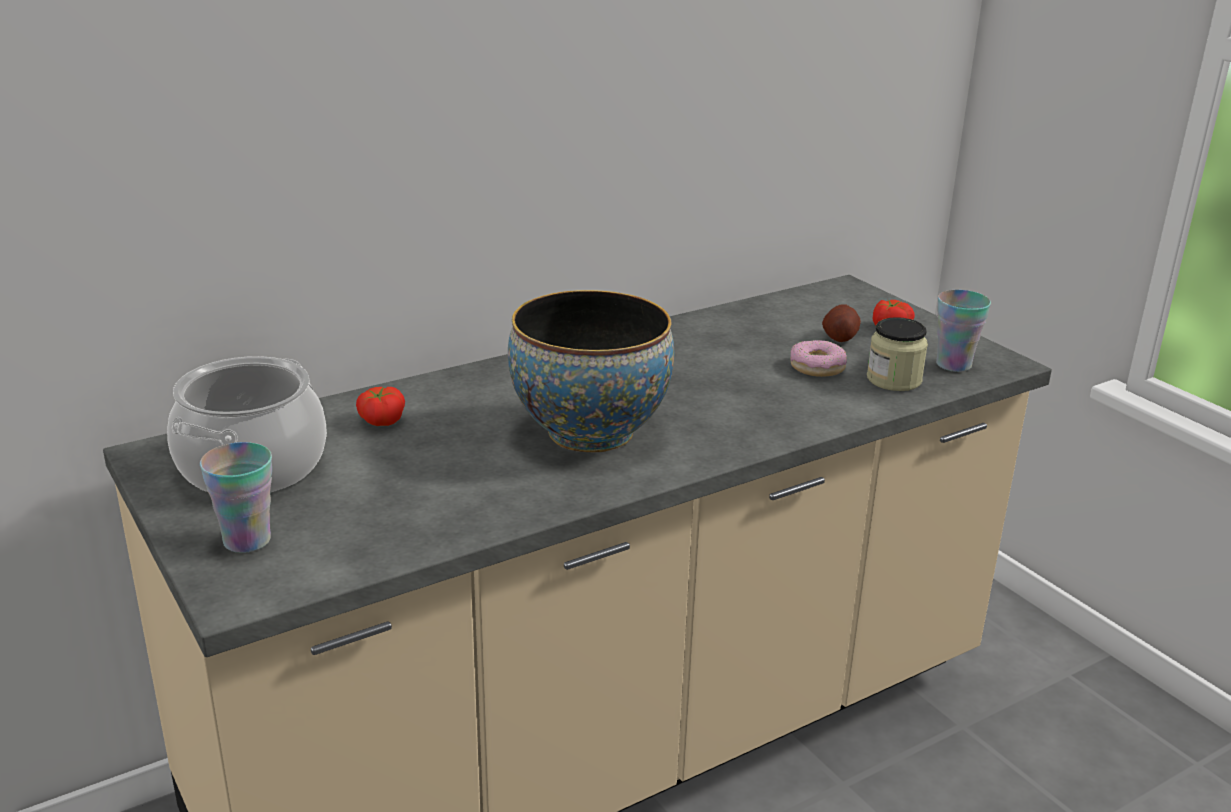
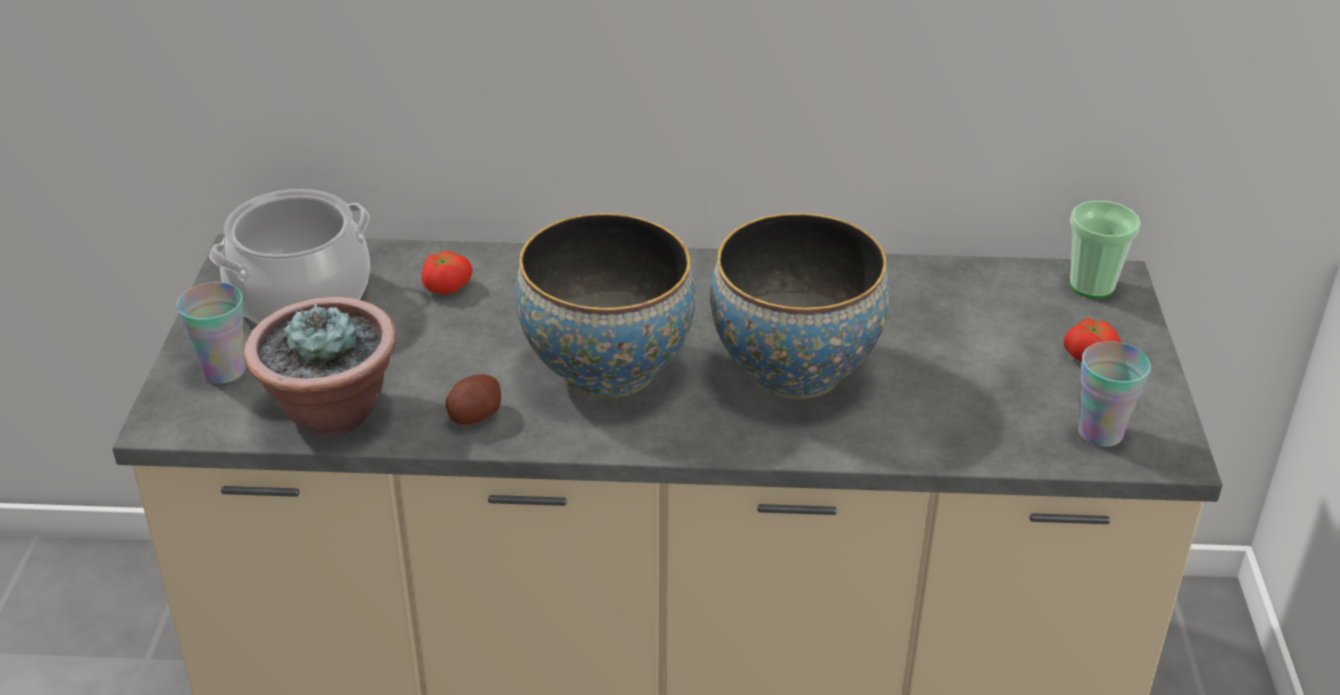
camera: 35 degrees right, 10 degrees up
donut [791,340,847,377] -> none
potato [822,304,861,342] -> potato moved to [446,374,501,425]
jar [867,317,928,391] -> none
none -> potted plant [244,297,396,436]
none -> bowl [711,213,890,399]
none -> cup [1070,201,1141,299]

